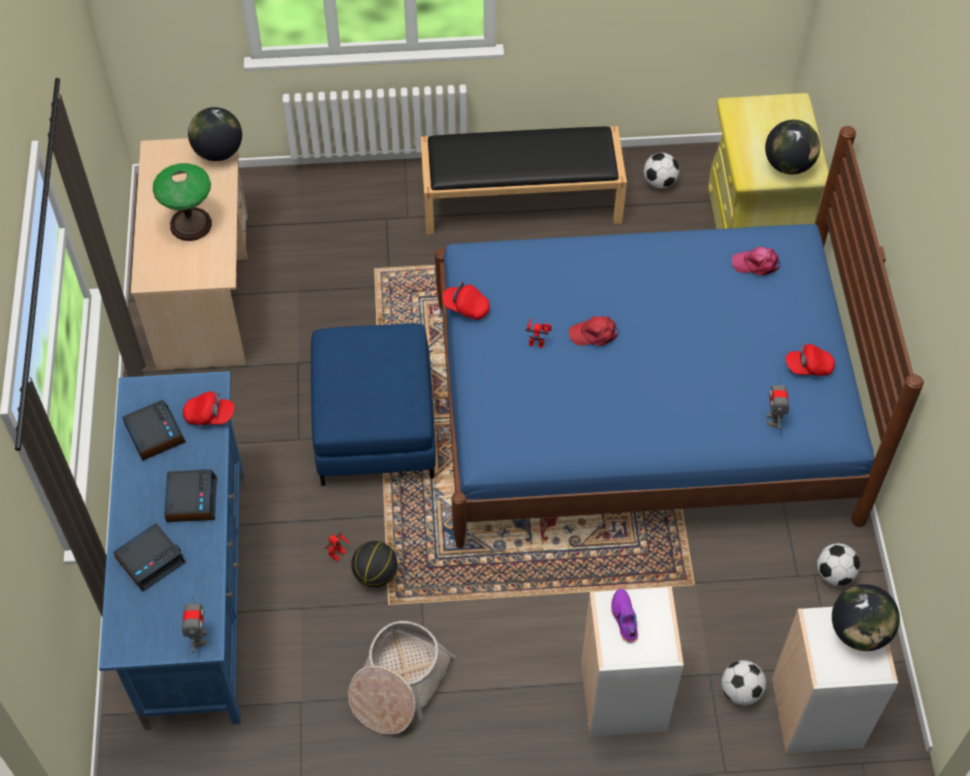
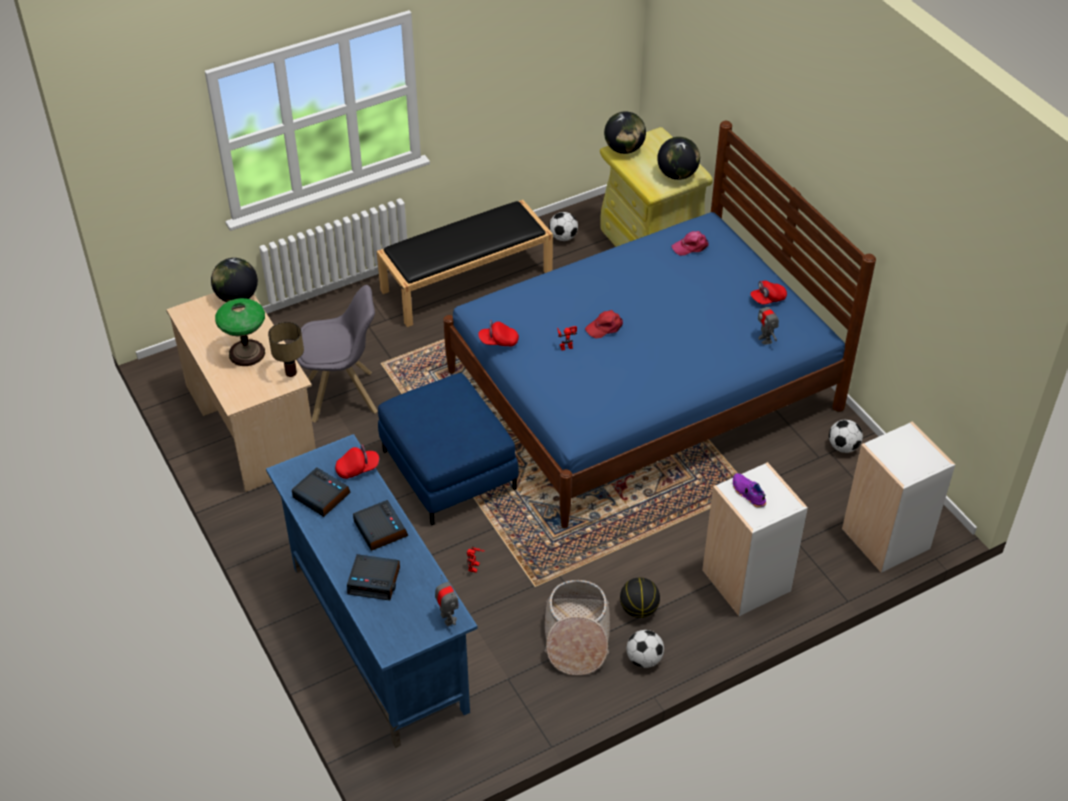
camera: 25 degrees left, 10 degrees down
alarm clock [113,523,185,592] -> alarm clock turned 75 degrees clockwise [347,554,400,600]
basketball [351,541,397,587] -> basketball moved to [620,577,660,618]
football [721,660,766,705] -> football moved to [626,630,664,668]
globe [832,584,900,651] -> globe moved to [604,111,646,154]
none -> table lamp [268,322,304,377]
none -> grey chair [297,285,377,423]

